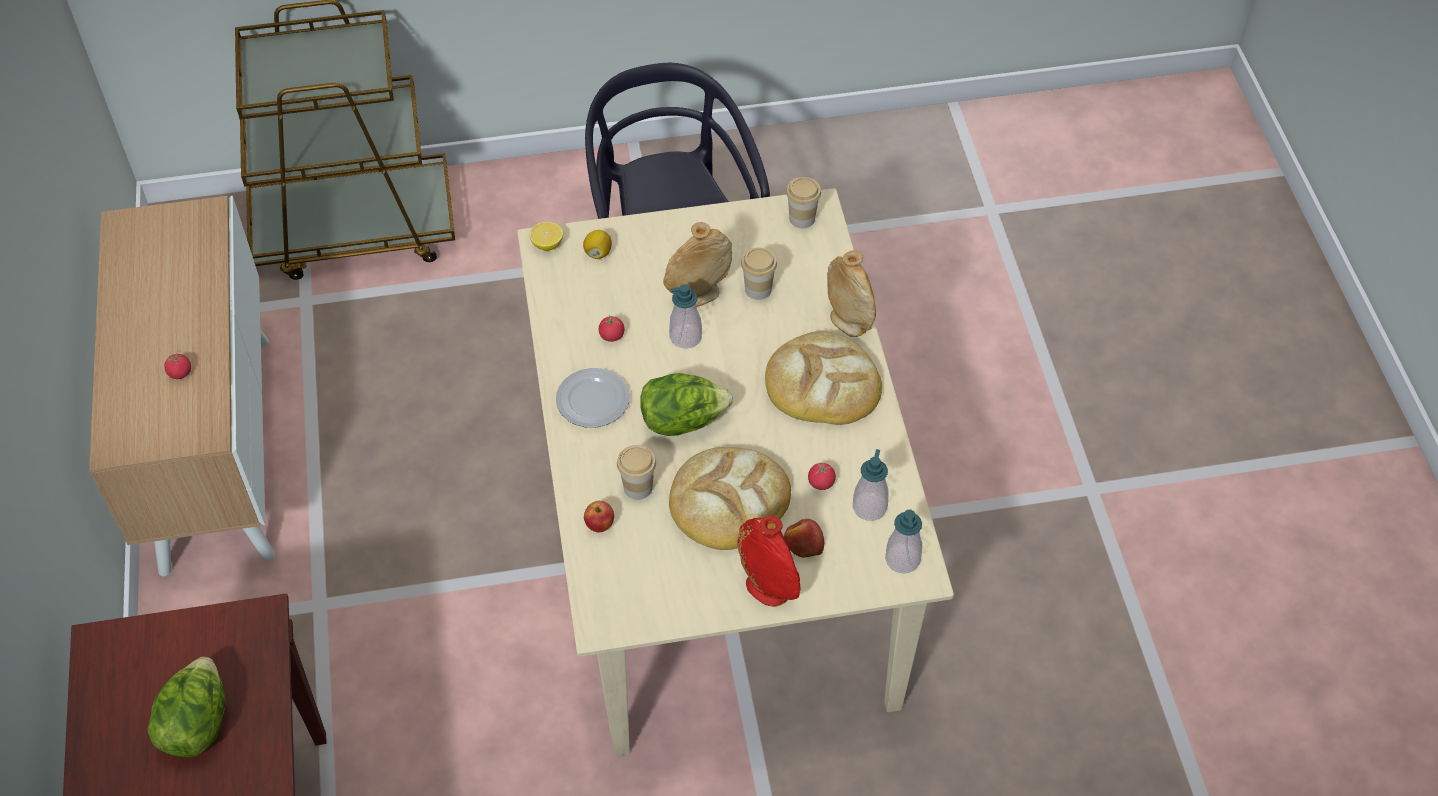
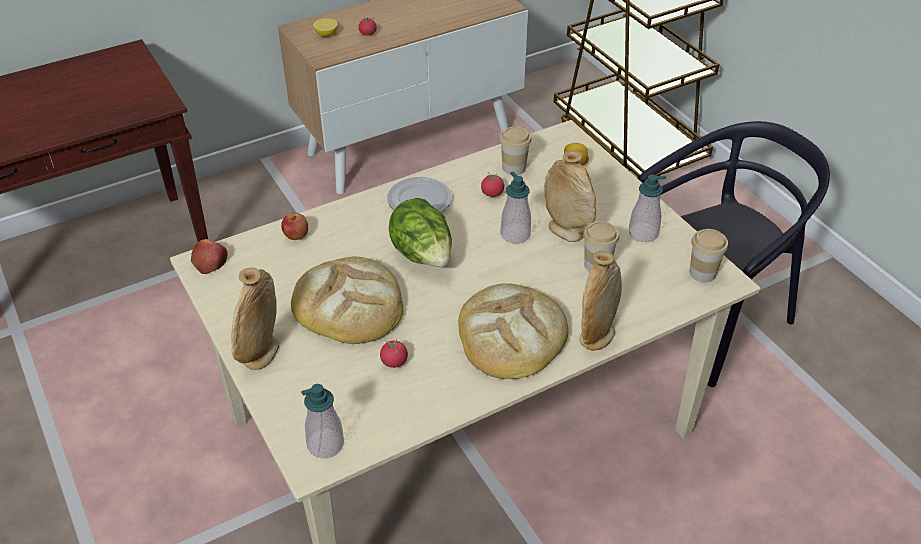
camera: 70 degrees right, 10 degrees down
lettuce [147,657,225,757] -> none
lemon [530,222,563,251] -> lemon moved to [313,18,338,37]
cup [617,445,656,500] -> cup moved to [499,126,531,175]
red vase [737,516,801,607] -> beige vase [231,267,280,370]
apple [784,519,824,558] -> apple moved to [191,239,228,274]
soap dispenser [853,449,888,521] -> soap dispenser moved to [629,174,666,242]

